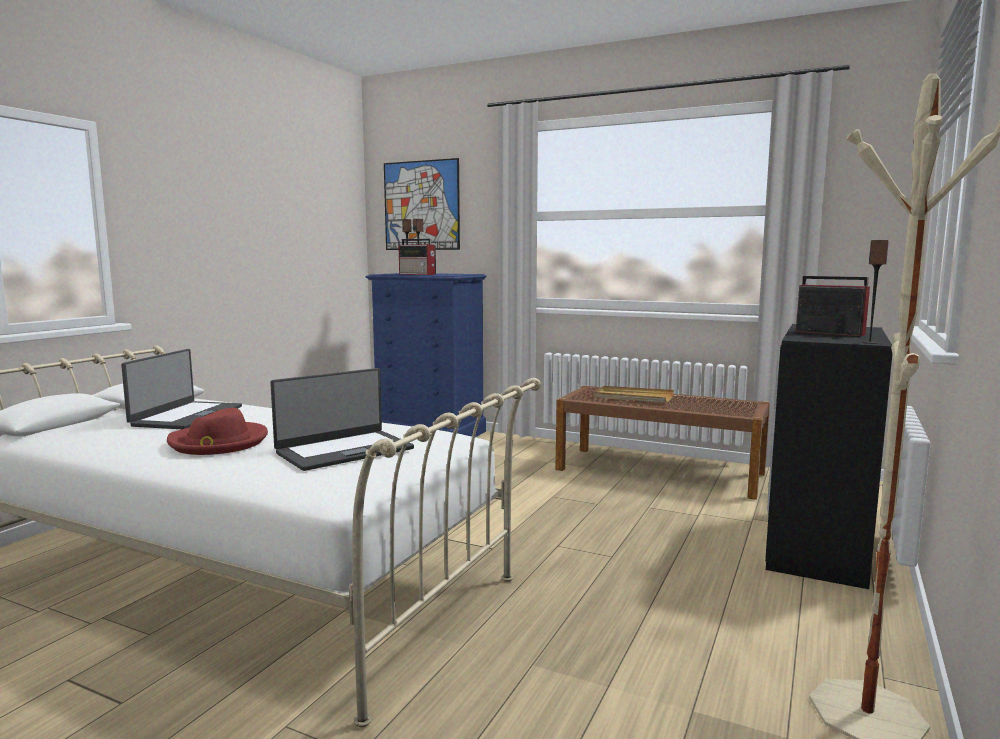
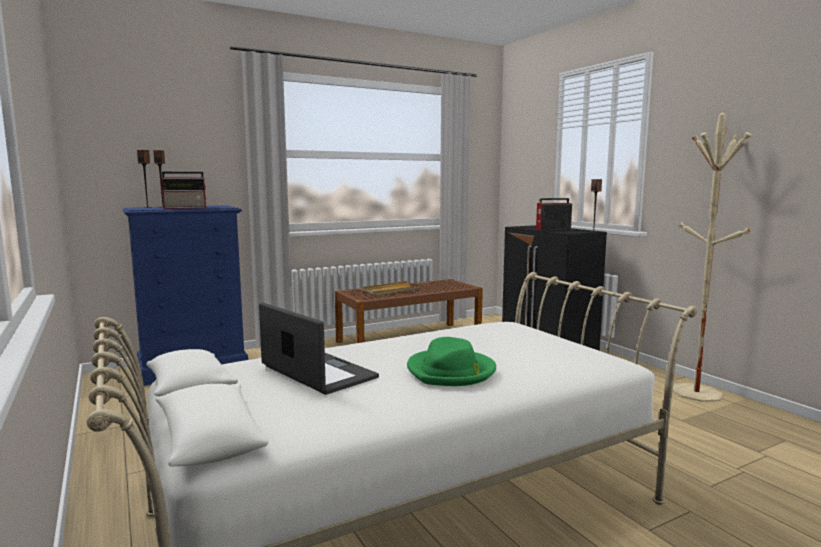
camera: 55 degrees left, 0 degrees up
red hat [167,408,268,455] -> green hat [407,337,496,386]
laptop [270,368,414,471] -> none
picture [384,158,460,250] -> none

